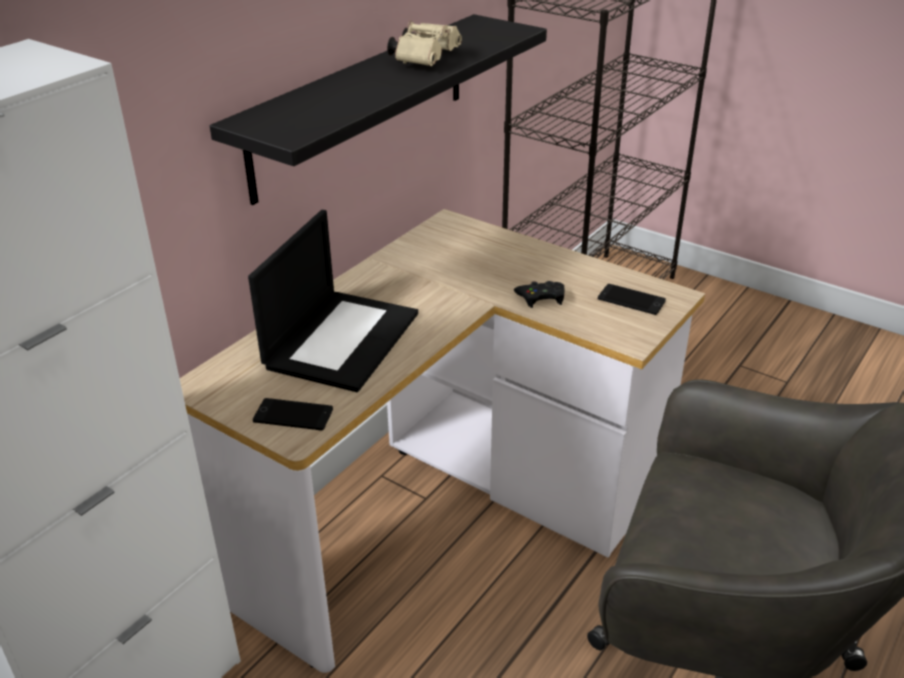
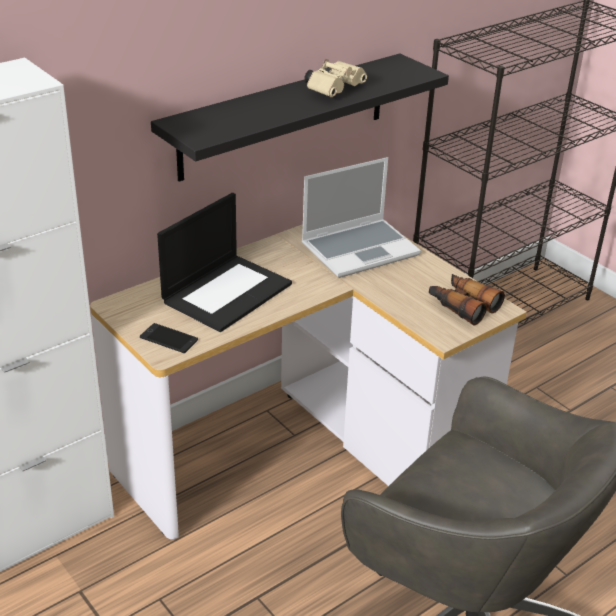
camera: 15 degrees right, 0 degrees up
black game controller [514,281,565,308] -> none
phone [598,284,666,315] -> binoculars [429,274,505,325]
none -> laptop [302,157,421,278]

